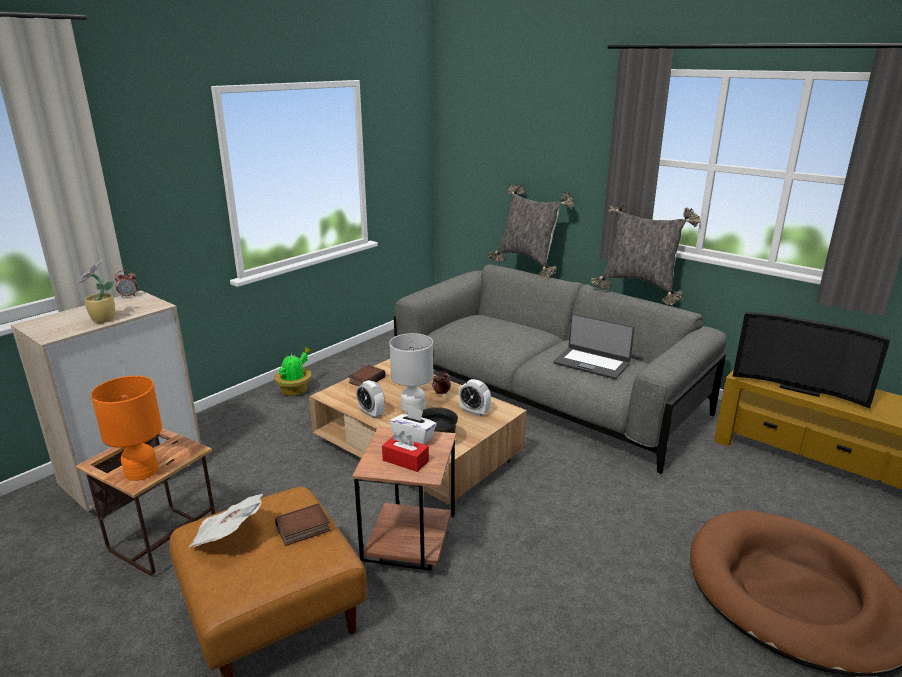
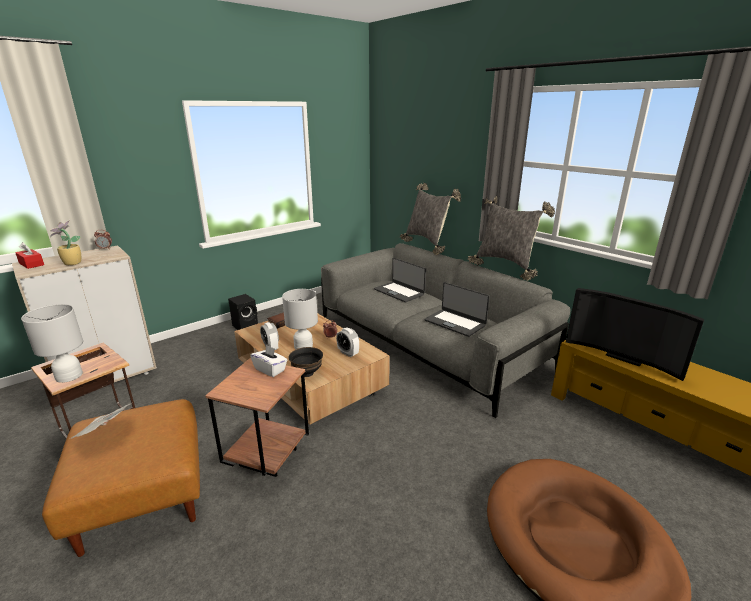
camera: 10 degrees right, 0 degrees up
orange table lamp [91,376,162,481] -> grey table lamp [21,304,83,383]
potted plant [274,347,312,396] -> black speaker [228,294,258,330]
book [275,503,330,546] -> none
red tissue box [382,431,429,472] -> red tissue box moved to [15,242,44,269]
none -> laptop [374,258,426,302]

